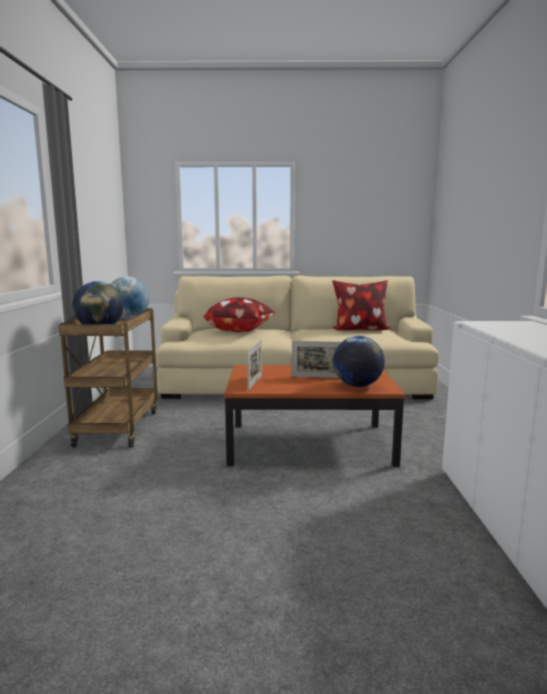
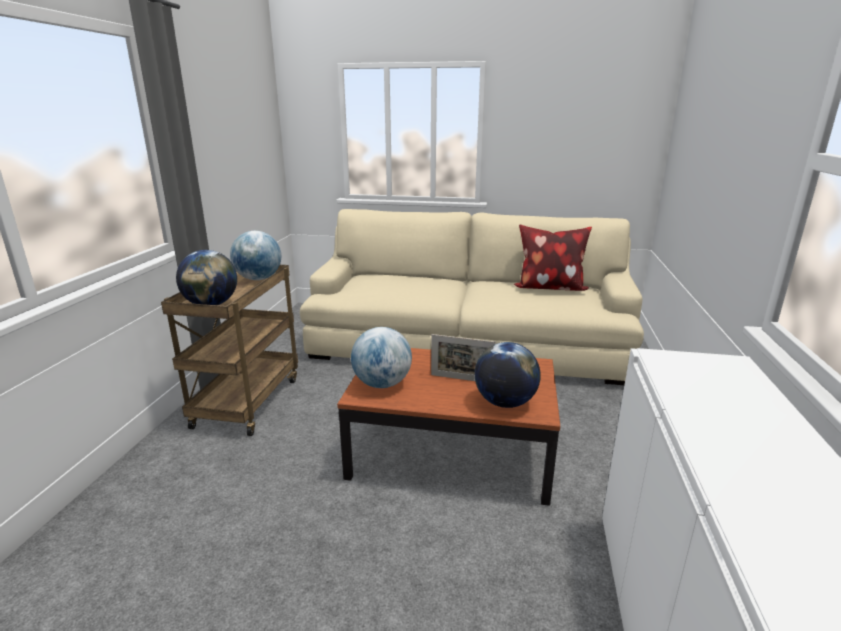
camera: 10 degrees right, 10 degrees up
pillow [203,297,275,332] -> none
picture frame [247,340,262,390] -> globe [351,327,412,388]

